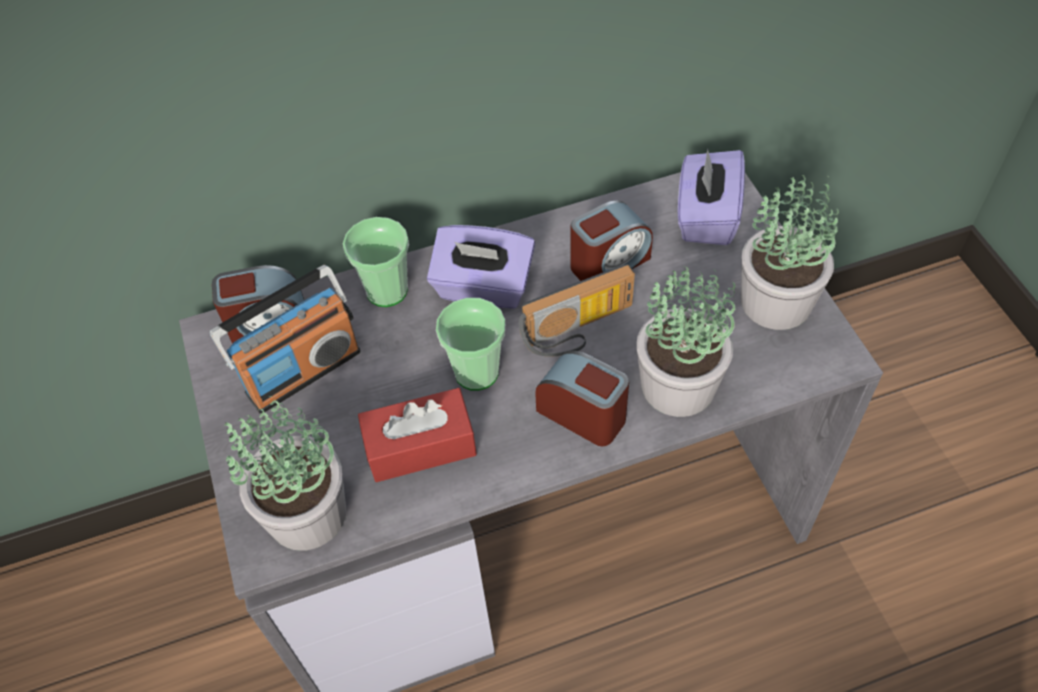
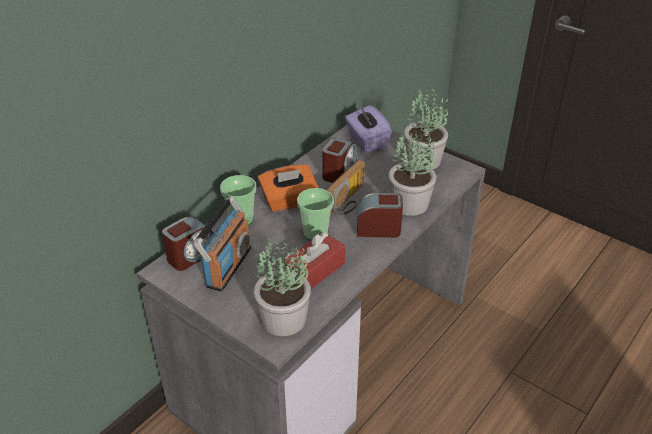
camera: 35 degrees left, 15 degrees down
purple tissue box [427,225,535,309] -> orange tissue box [258,164,318,212]

